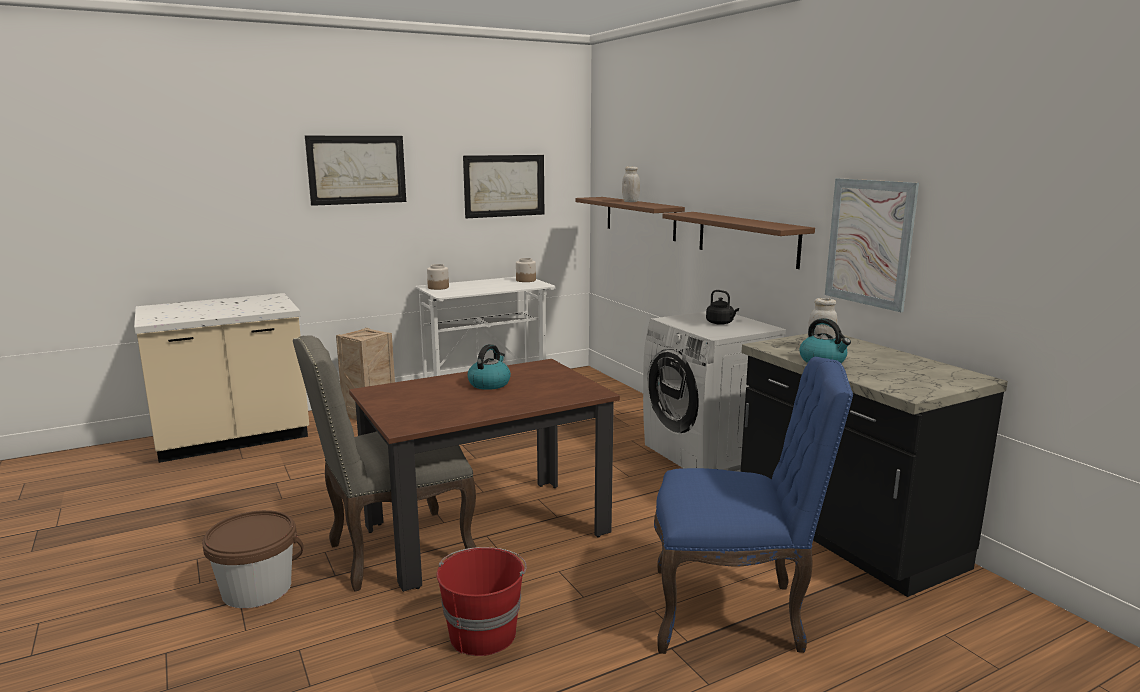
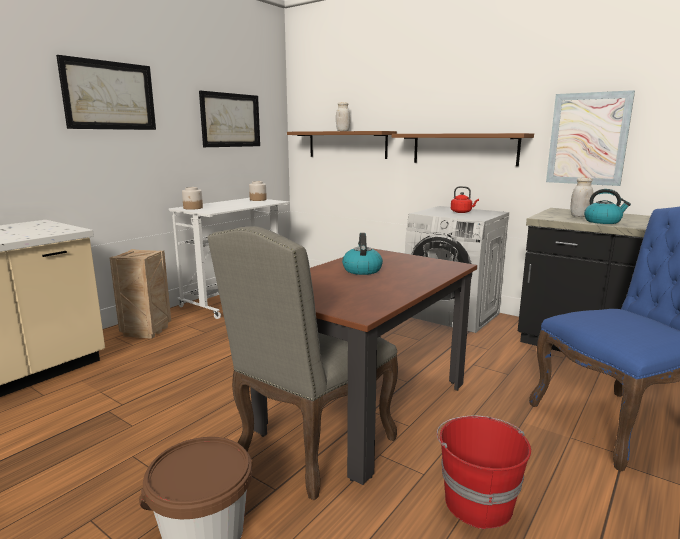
camera: 25 degrees left, 0 degrees up
black kettle [706,290,739,325] -> red kettle [451,186,479,213]

